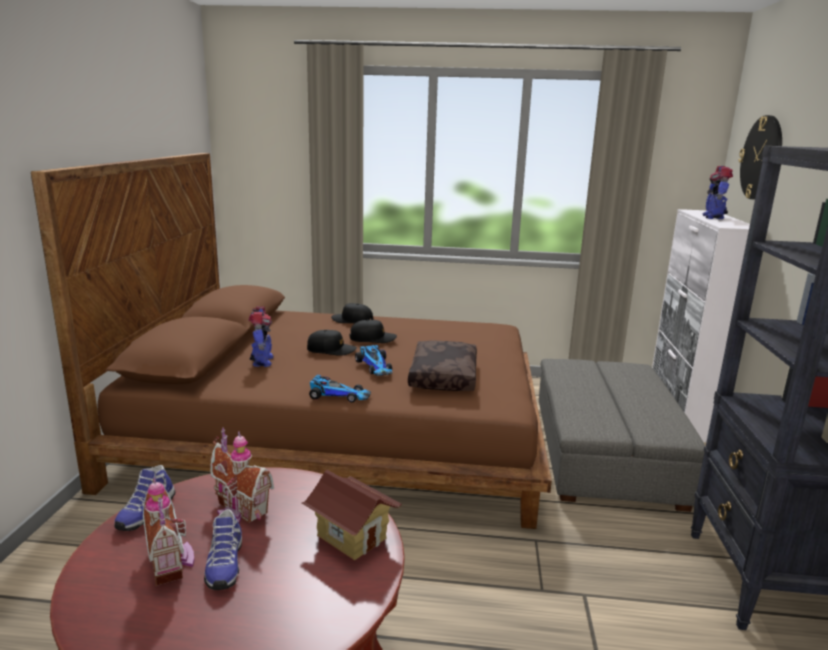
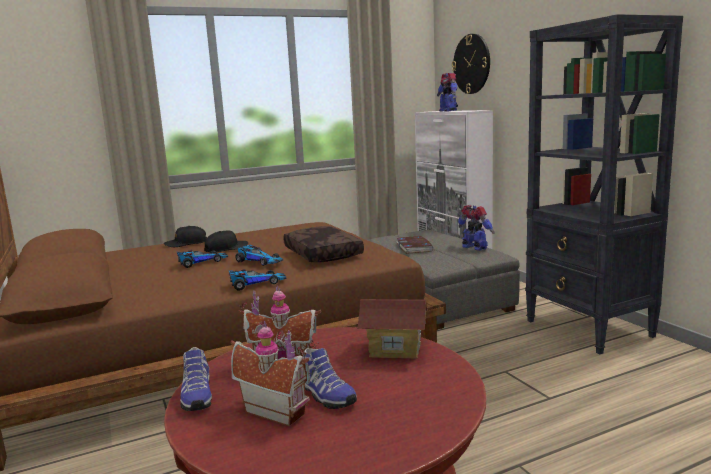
camera: 30 degrees left, 5 degrees down
toy robot [248,306,274,367] -> toy robot moved to [458,205,495,251]
black cap [307,330,357,356] -> toy car [177,250,228,268]
none -> book [396,236,433,254]

